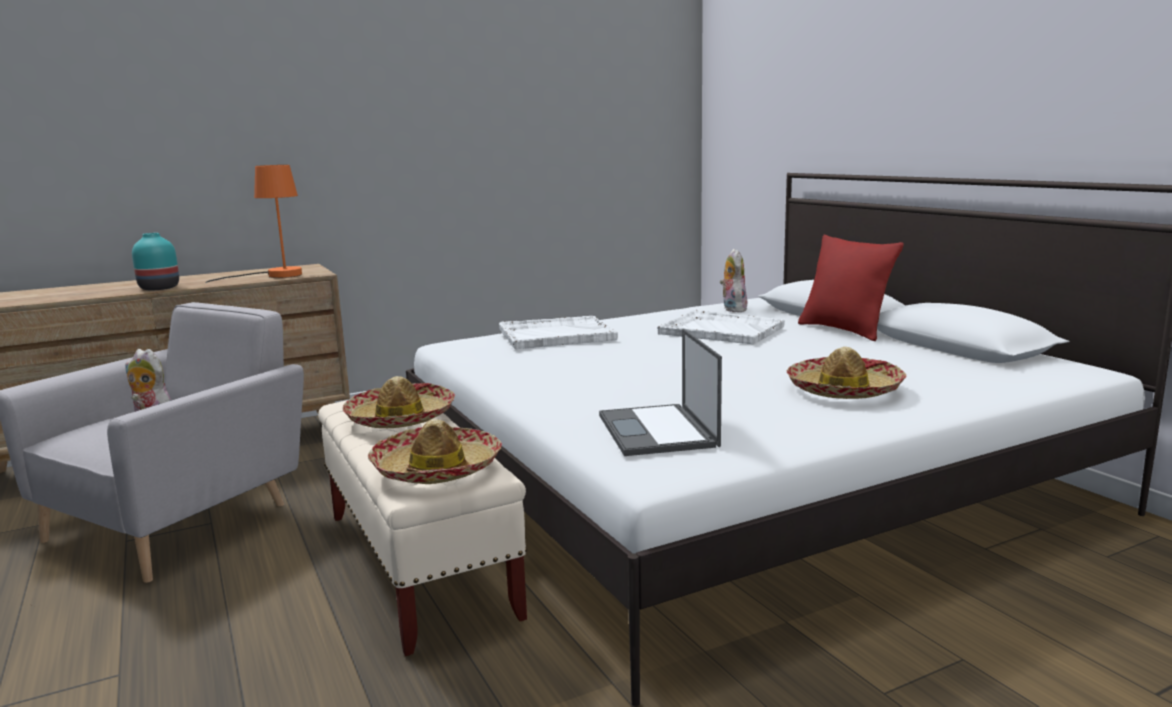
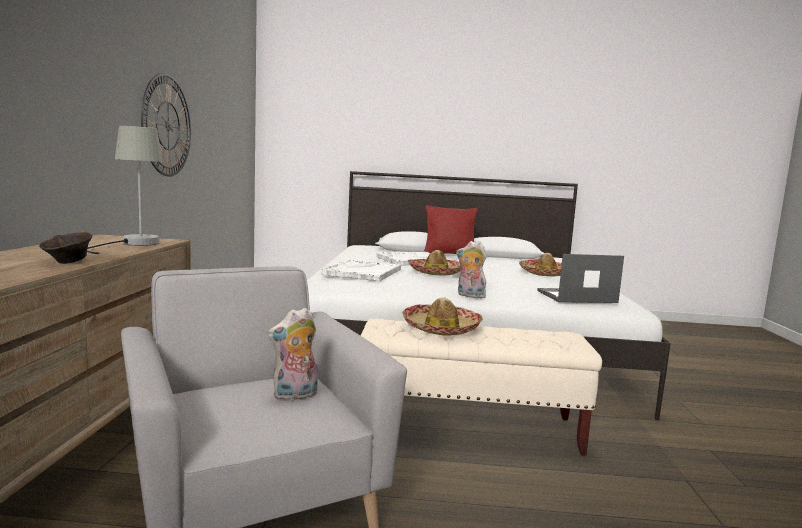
camera: 60 degrees left, 5 degrees down
turquoise vase [132,233,179,290] -> brown bowl [39,232,92,264]
orange table lamp [205,165,302,283] -> grey table lamp [87,126,163,254]
hat [368,419,502,484] -> hat moved to [408,250,460,275]
laptop [599,329,722,456] -> laptop turned 150 degrees clockwise [537,254,624,303]
plush toy [720,249,747,312] -> plush toy moved to [456,241,487,298]
none -> wall clock [141,73,191,177]

